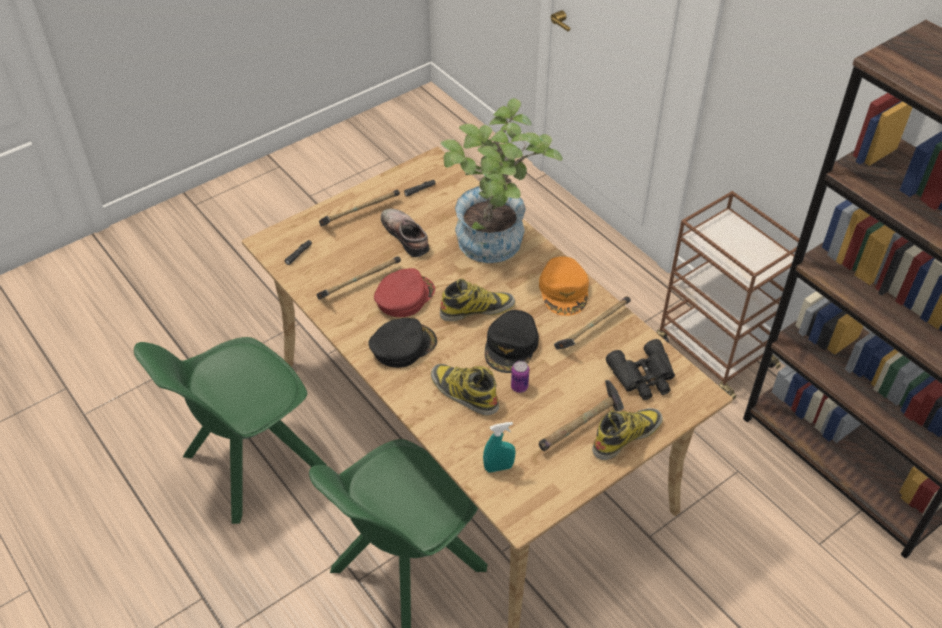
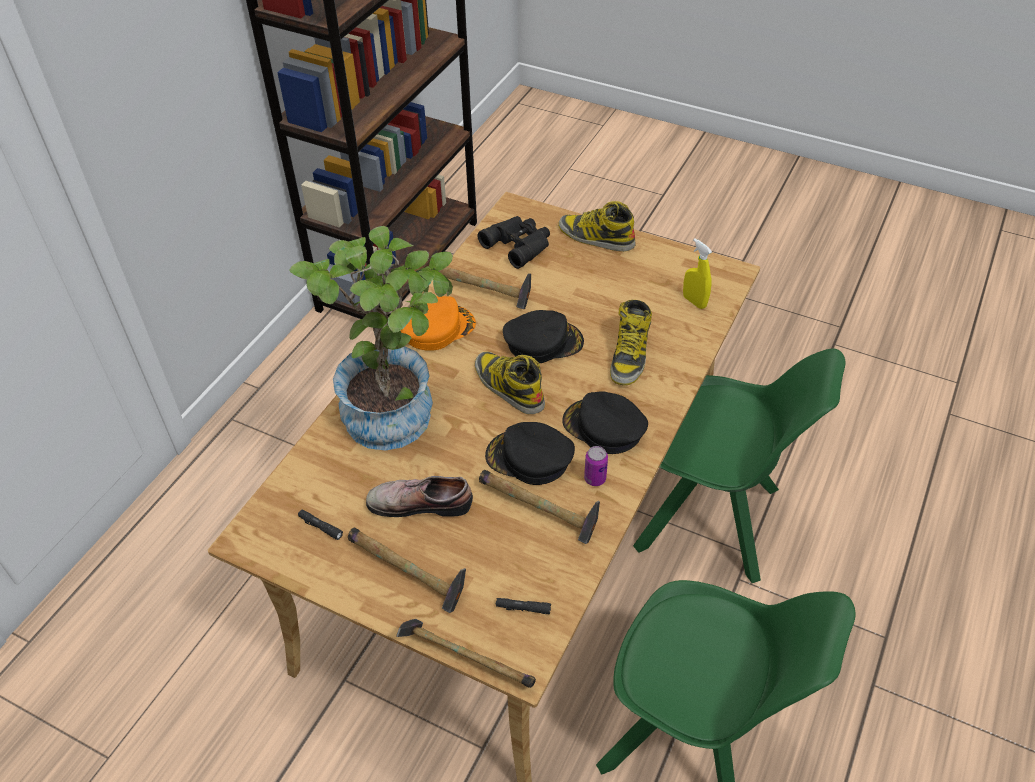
camera: 115 degrees left, 0 degrees up
red cap [374,268,435,317] -> black cap [485,422,575,485]
shoe [381,209,429,257] -> shoe turned 60 degrees clockwise [366,476,473,517]
turquoise spray bottle [483,422,516,473] -> yellow spray bottle [683,238,712,309]
can [511,361,529,393] -> can moved to [584,446,608,486]
hammer [539,380,624,451] -> hammer moved to [396,619,536,688]
brown cart [657,191,799,400] -> none

